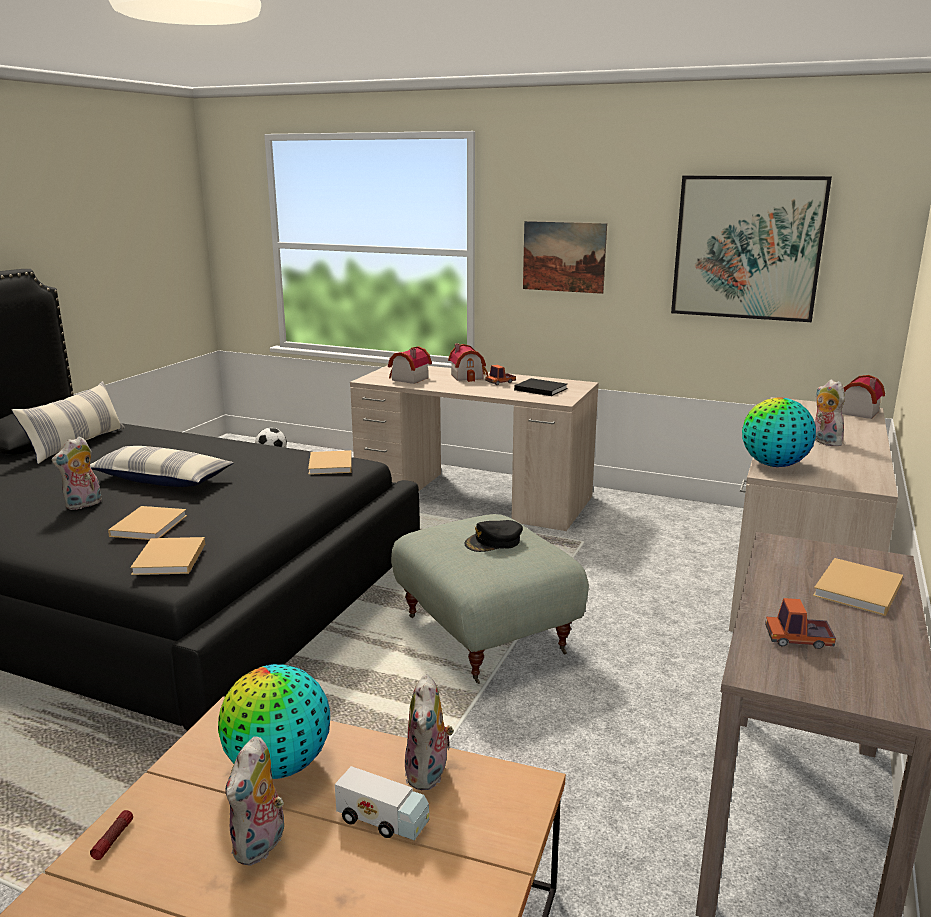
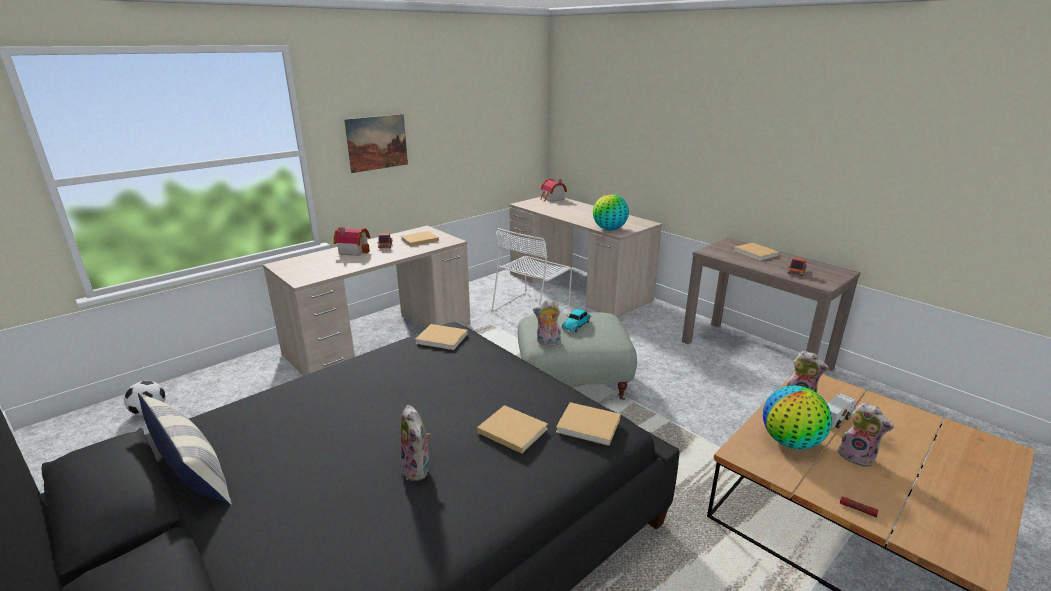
camera: 65 degrees left, 5 degrees up
pillow [90,446,233,487] -> none
toy house [388,346,432,384] -> none
black cap [464,520,523,552] -> toy car [562,309,592,332]
black book [514,378,567,396] -> beige book [401,231,439,246]
picture [671,176,832,322] -> none
plush toy [815,380,845,446] -> plush toy moved to [533,300,561,346]
none -> white chair [492,228,572,311]

